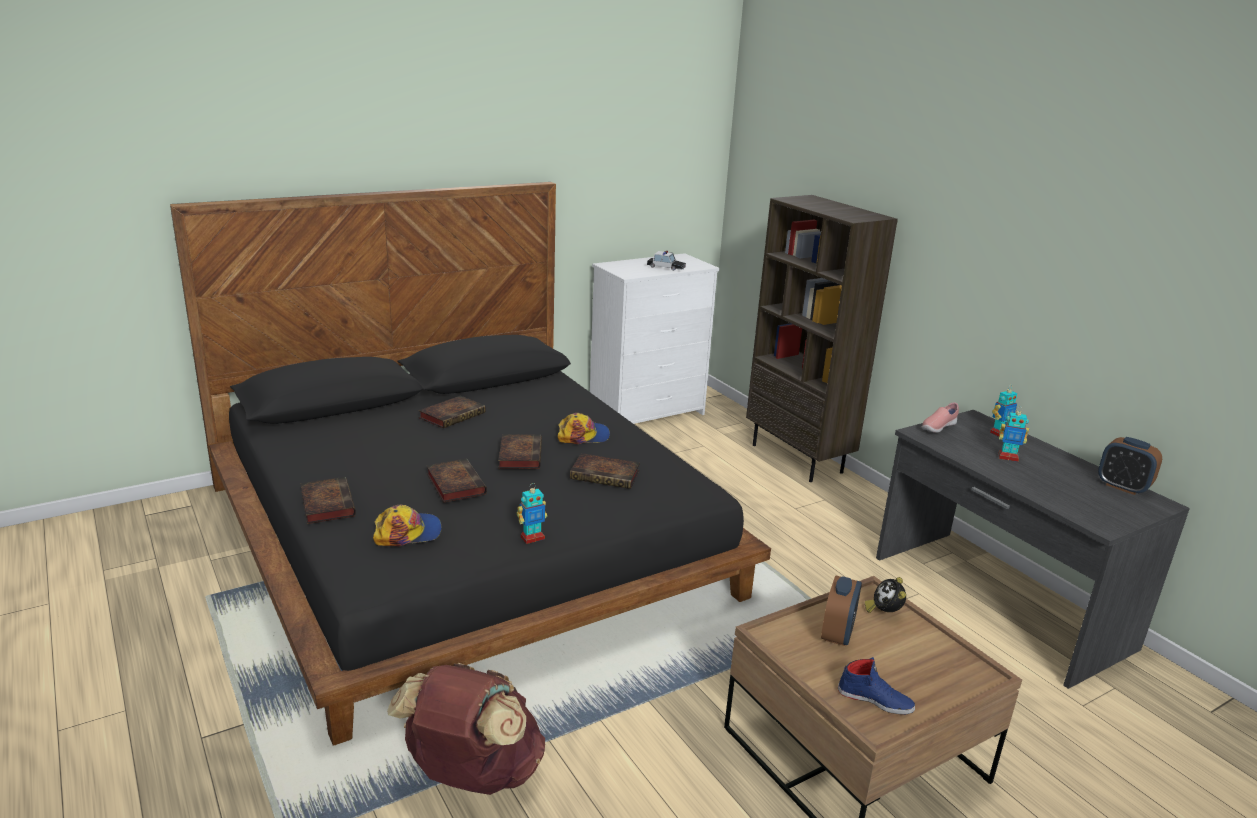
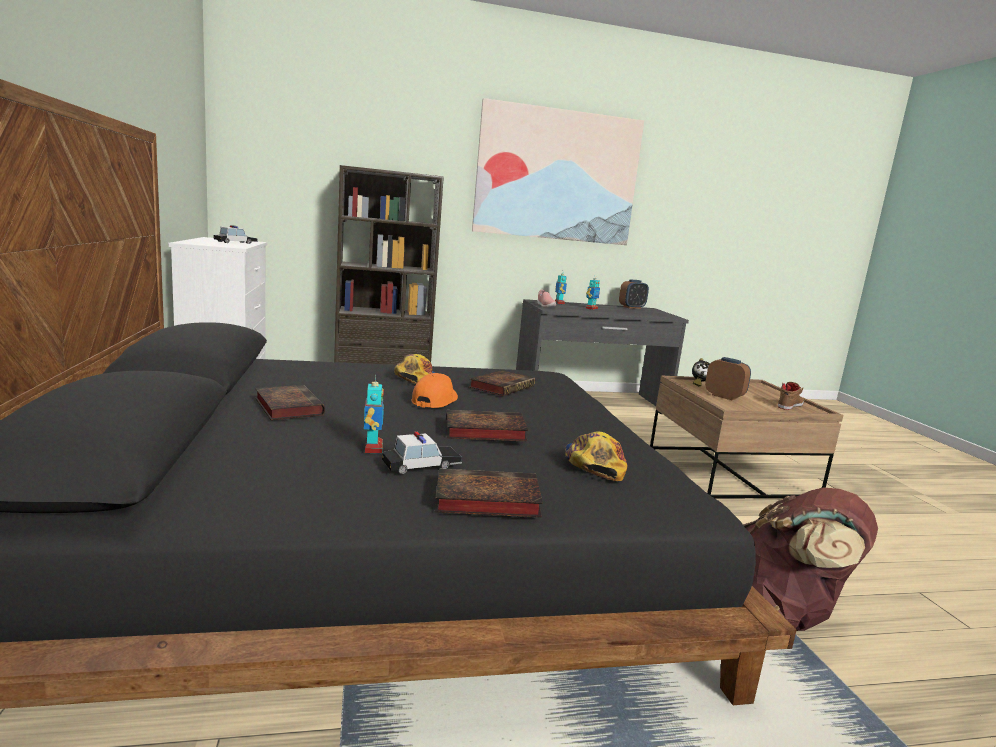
camera: 70 degrees left, 10 degrees down
book [498,434,542,469] -> orange cap [411,373,458,408]
toy robot [517,483,547,544] -> toy robot moved to [364,374,384,454]
blue shoe [838,657,915,714] -> brown shoe [778,382,804,410]
none -> toy car [382,431,462,474]
none -> picture [472,98,644,245]

